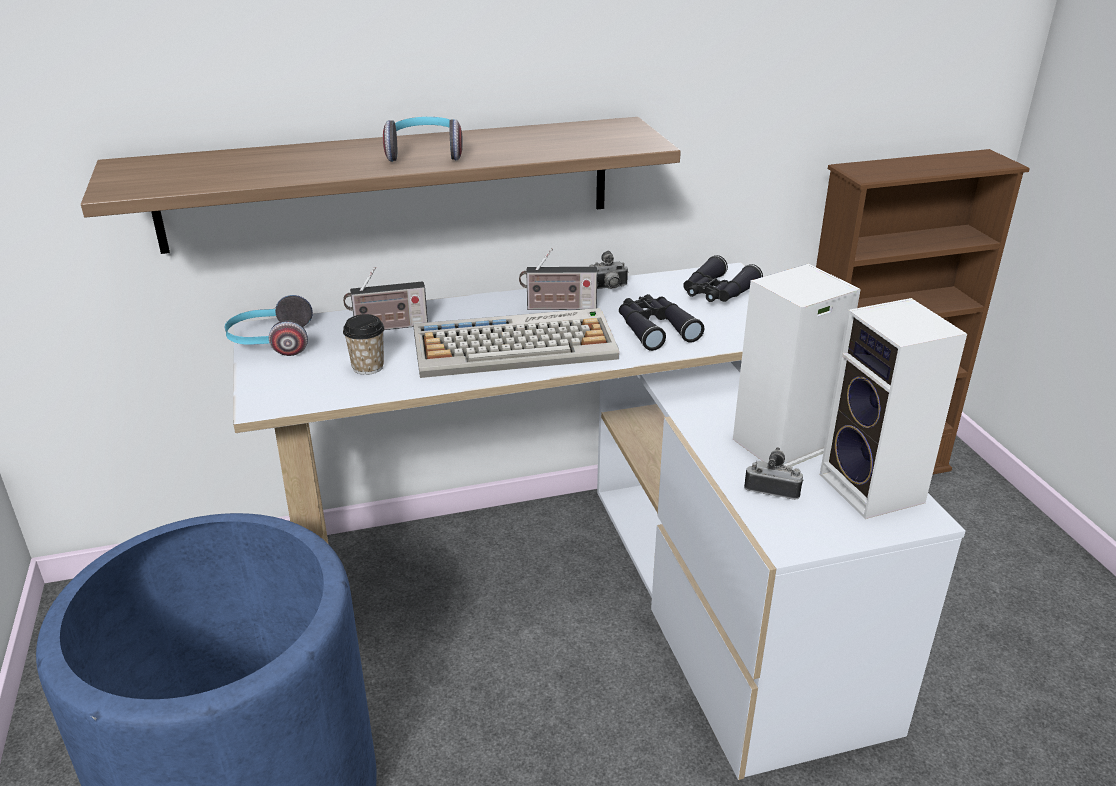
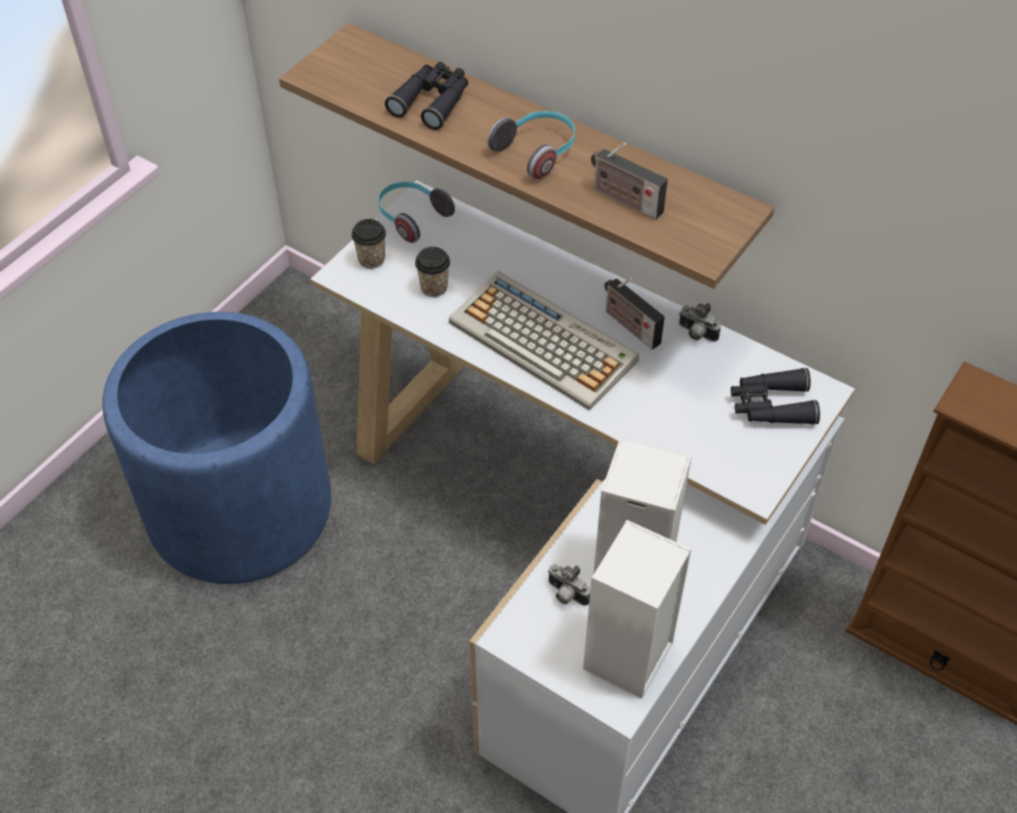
camera: 50 degrees right, 20 degrees up
radio [343,266,428,330] -> radio moved to [591,143,668,220]
black binoculars [619,294,704,351] -> black binoculars moved to [385,62,468,130]
camera [744,447,803,500] -> camera turned 150 degrees clockwise [547,564,590,606]
none -> cup [352,219,386,269]

